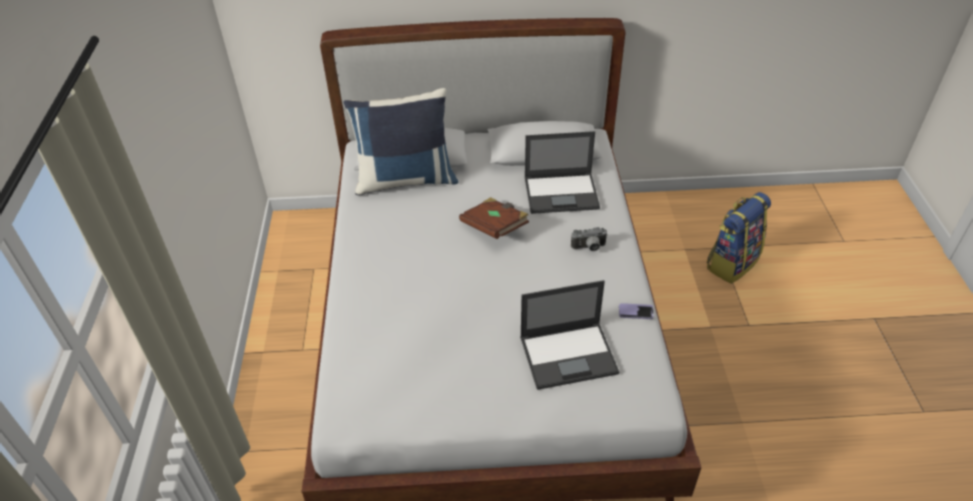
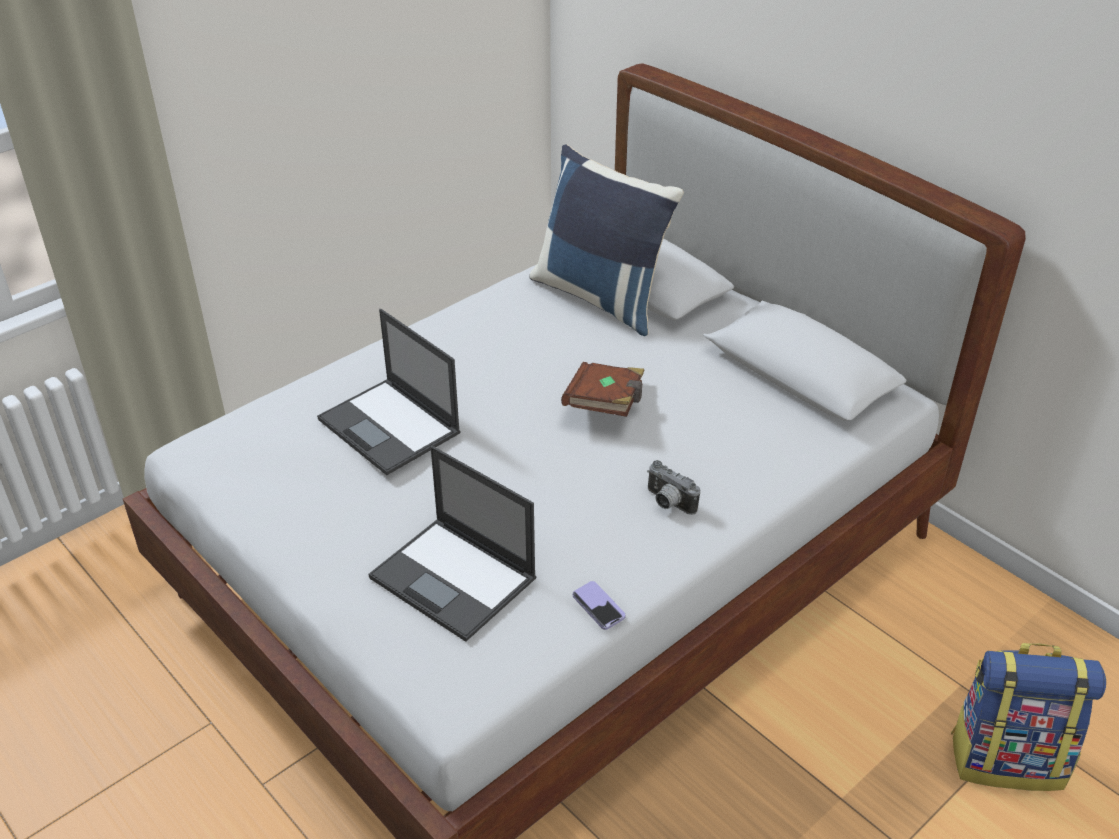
camera: 50 degrees right, 5 degrees down
laptop [525,131,600,214] -> laptop moved to [317,309,461,475]

